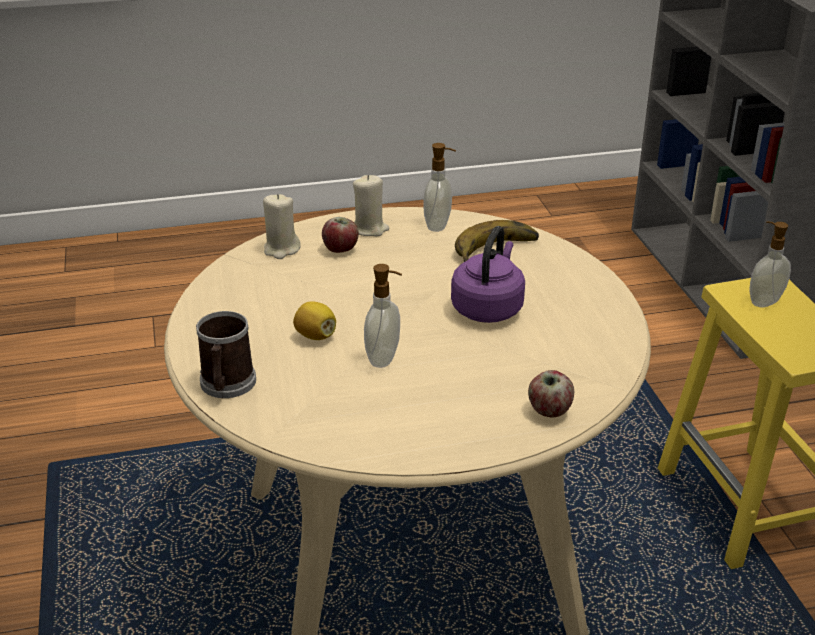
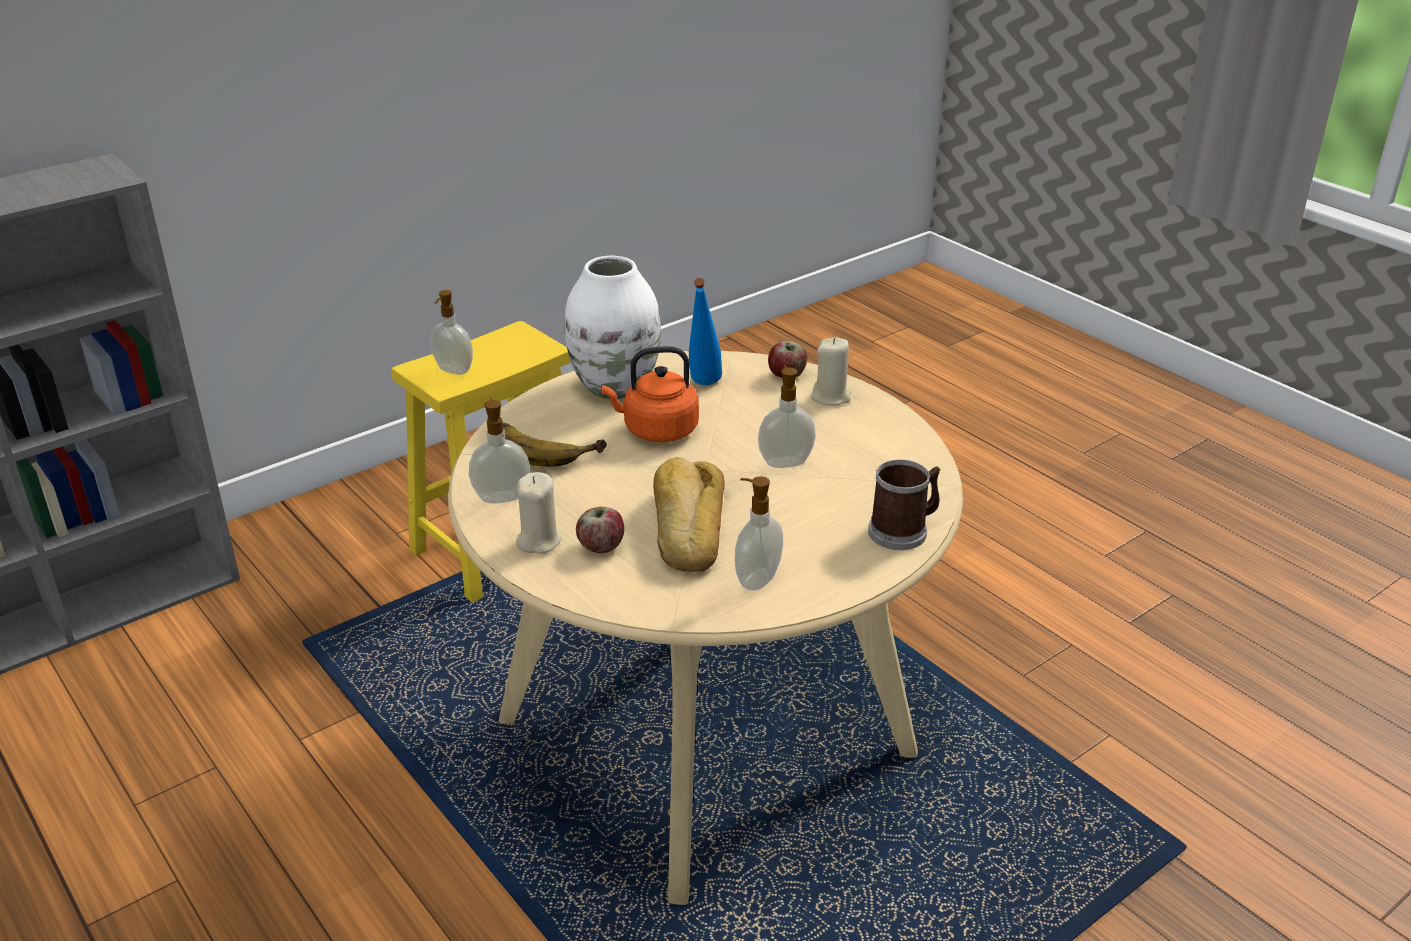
camera: 115 degrees left, 0 degrees up
beige candle [263,194,301,259] -> beige candle moved to [811,337,851,406]
lemon [293,301,336,340] -> none
purple kettle [451,226,525,323] -> orange kettle [601,346,699,442]
none -> white vase [565,256,661,399]
none -> bread [653,457,725,572]
none -> blue bottle [689,278,722,385]
none -> soap dispenser [735,476,783,591]

